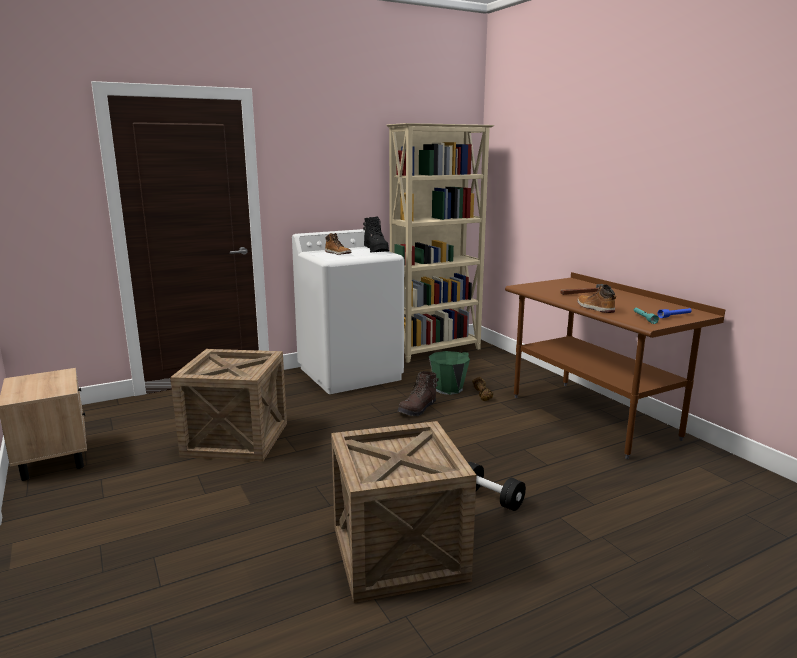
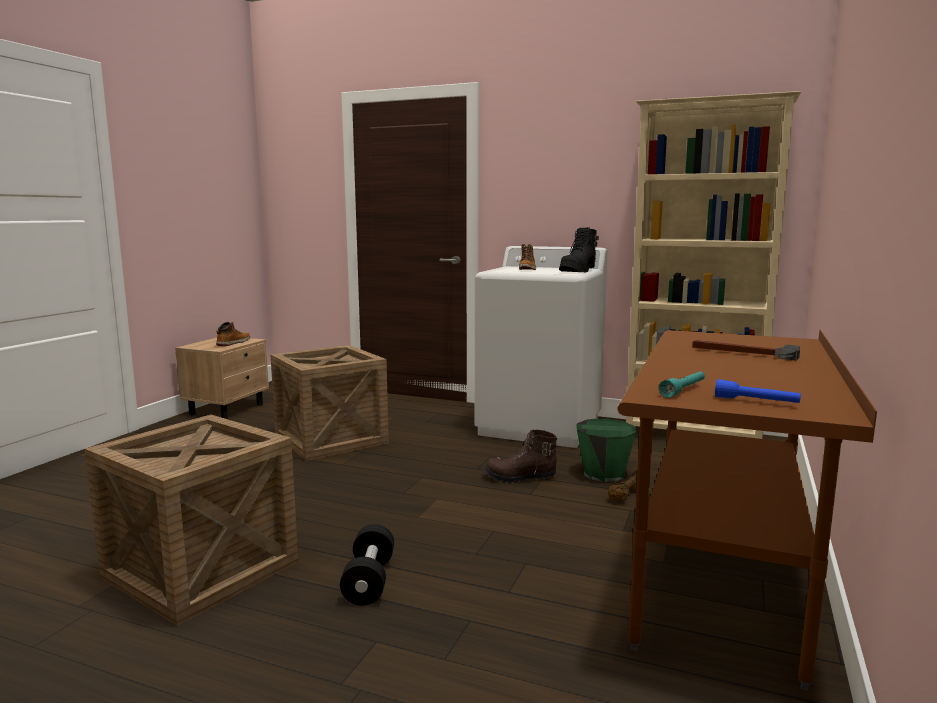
camera: 50 degrees right, 5 degrees down
boot [577,284,616,313] -> boot moved to [216,322,250,346]

